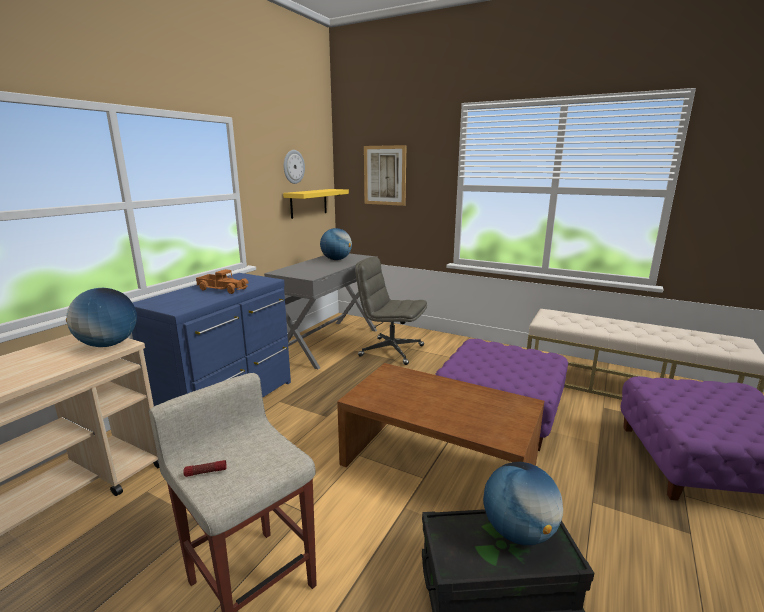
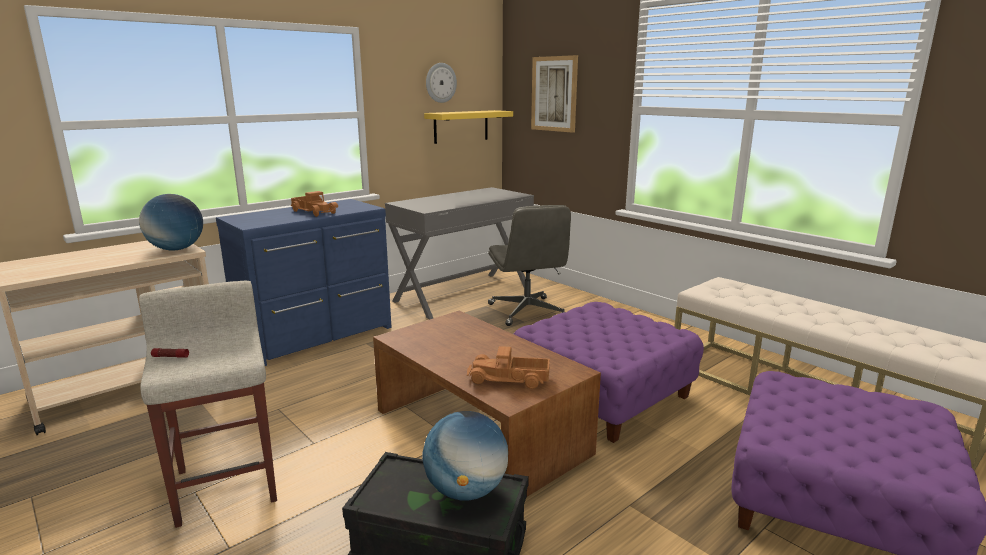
camera: 20 degrees right, 0 degrees up
globe [320,228,352,260] -> none
grey office chair [355,257,427,365] -> grey office chair turned 150 degrees counterclockwise [488,205,571,326]
none -> toy truck [467,346,550,389]

